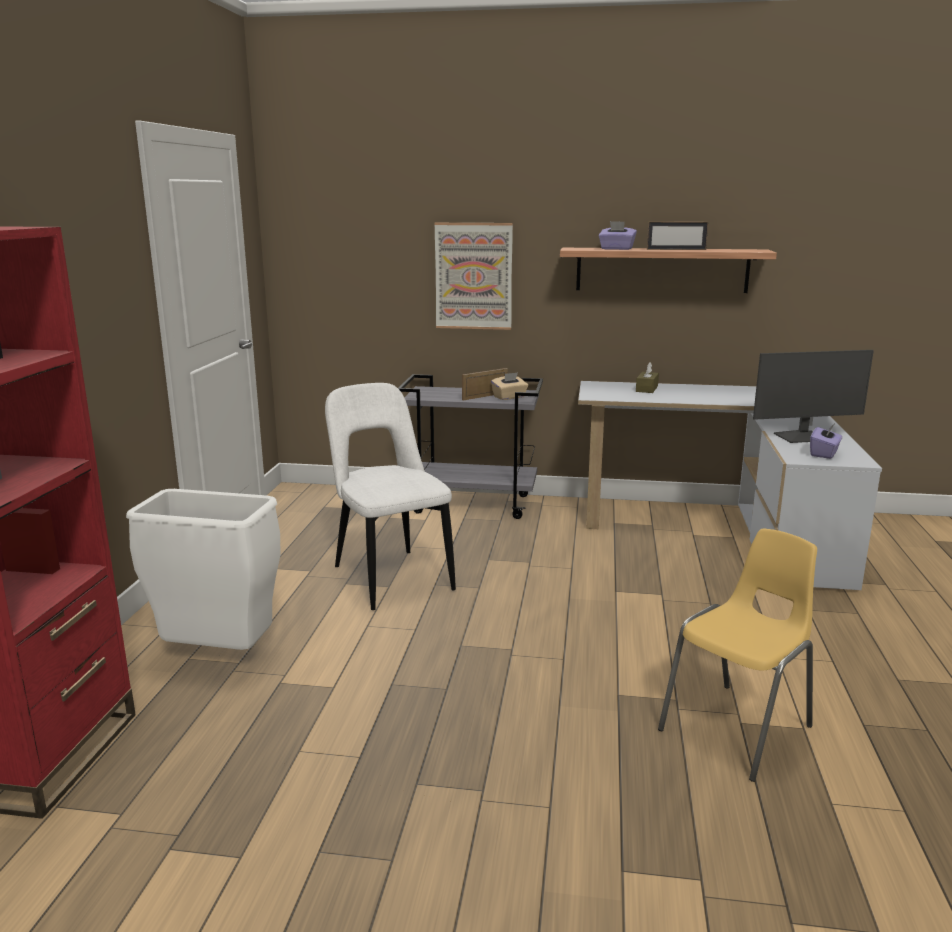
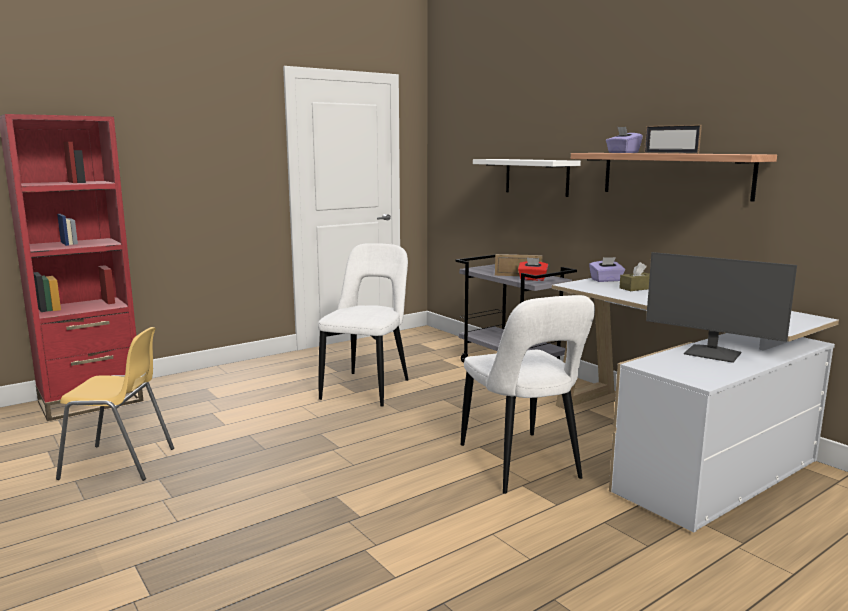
camera: 45 degrees right, 5 degrees down
white trash can [126,489,281,650] -> none
picture [434,223,513,330] -> white shelf [473,159,581,197]
beige tissue box [491,372,528,400] -> red tissue box [518,258,548,281]
yellow chair [658,529,817,782] -> yellow chair moved to [56,327,174,481]
purple tissue box [810,423,843,459] -> purple tissue box moved to [589,257,625,282]
none -> white chair [461,295,595,494]

